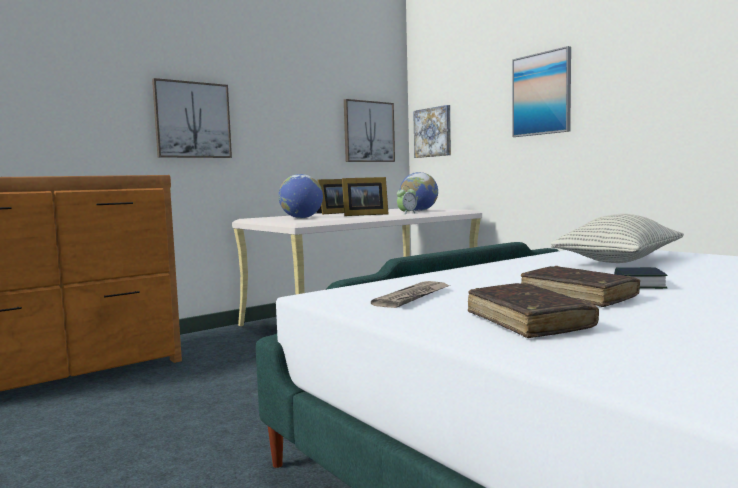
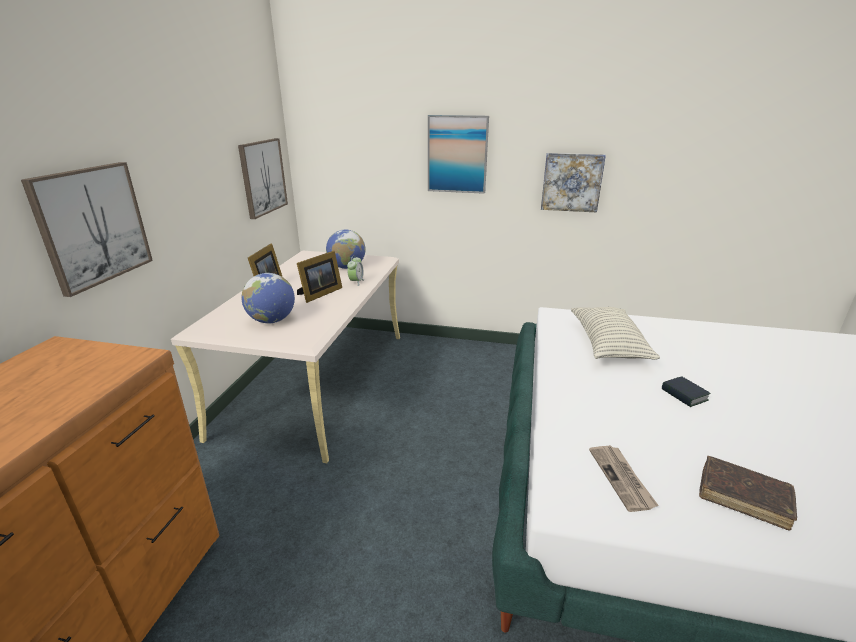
camera: 40 degrees left, 20 degrees up
picture [413,105,451,158] -> picture moved to [541,153,606,212]
brown book [521,266,640,307] -> none

